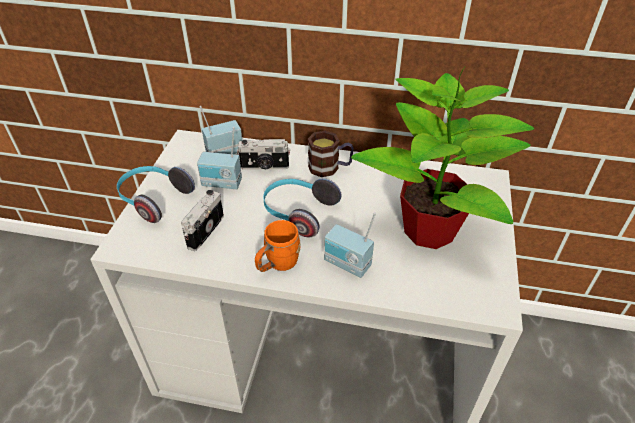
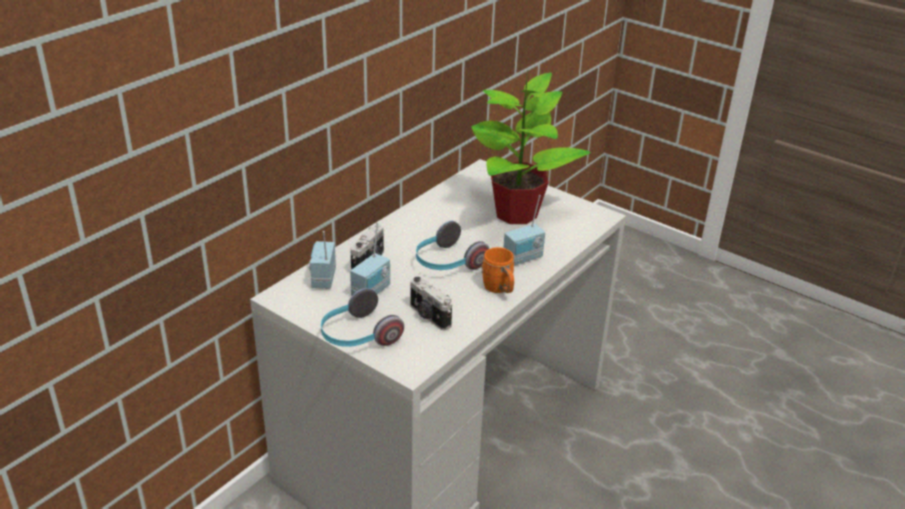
camera: 65 degrees left, 10 degrees down
mug [308,131,354,177] -> none

